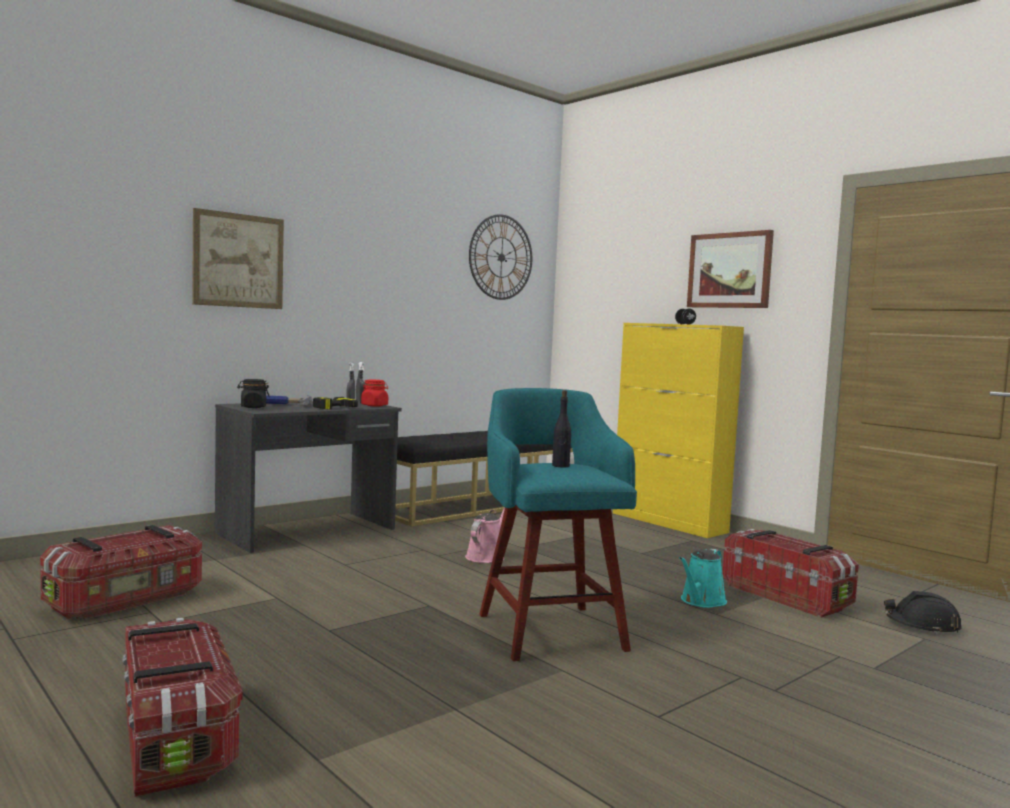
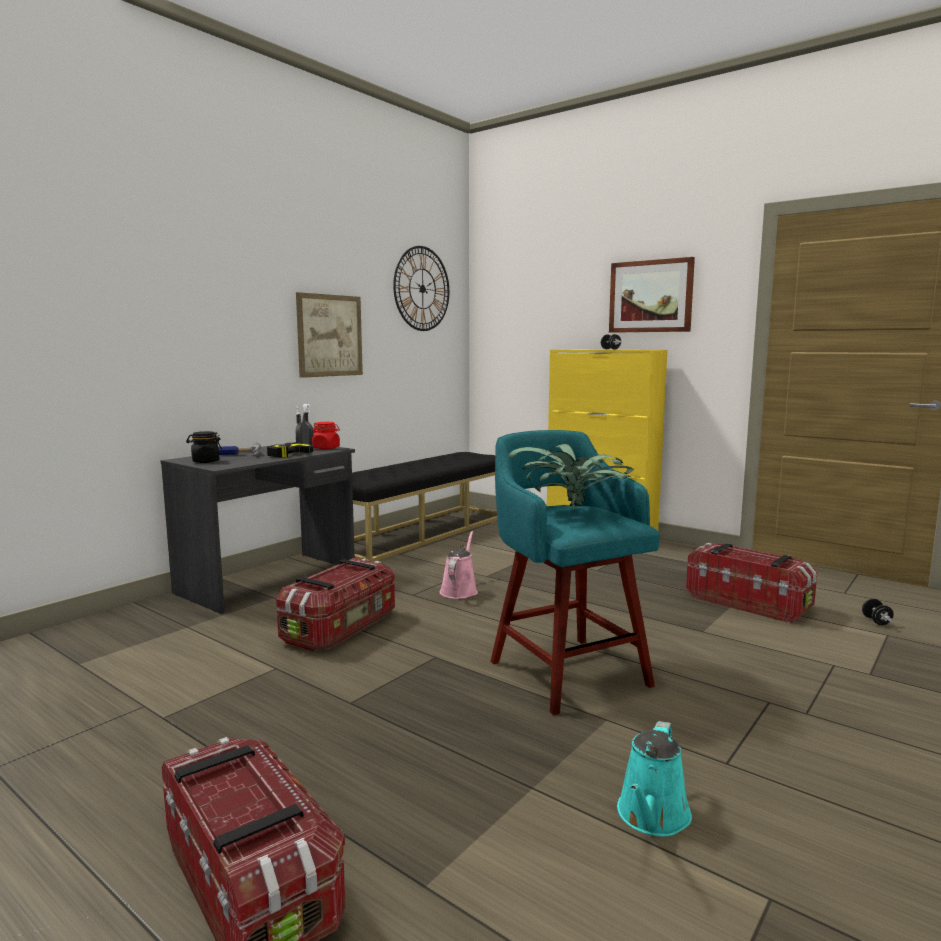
camera: 10 degrees left, 5 degrees up
storage box [40,525,202,619] -> storage box moved to [276,558,395,651]
picture [192,208,284,309] -> picture moved to [296,292,363,378]
black bottle [552,390,571,468] -> potted plant [508,444,634,509]
turquoise watering can [679,549,727,608] -> turquoise watering can moved to [617,721,692,837]
black hard hat [884,591,962,634] -> black dumbbell [862,599,894,625]

